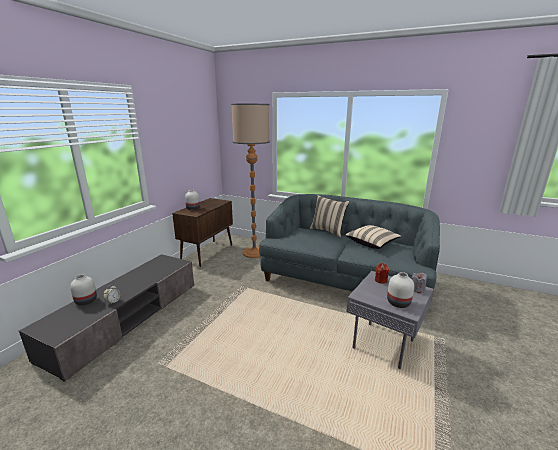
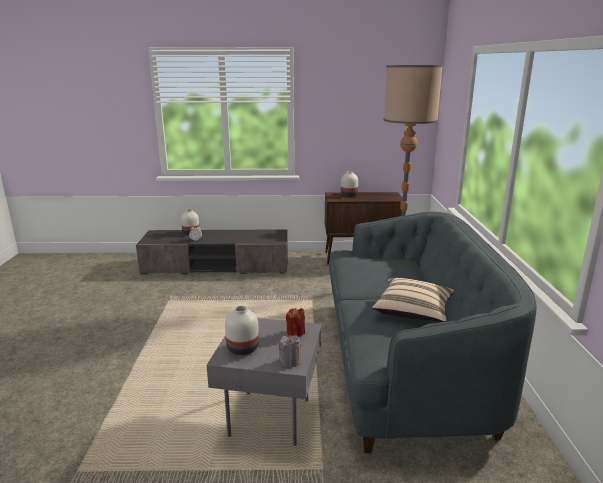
camera: 65 degrees right, 0 degrees up
beige pillow [310,195,349,237] -> none

